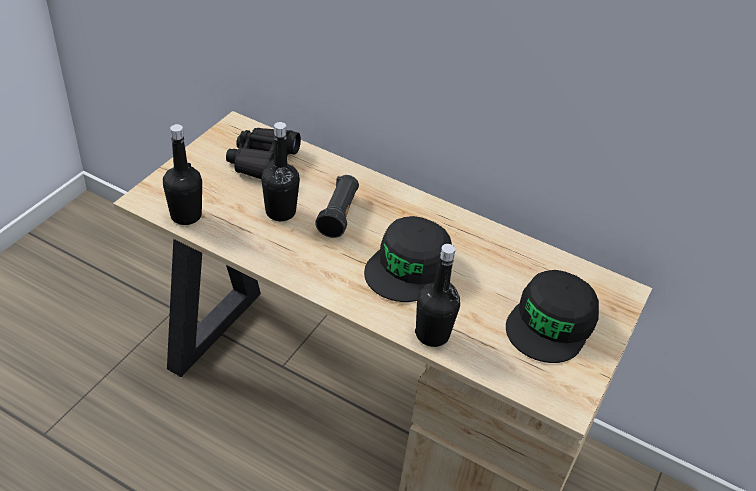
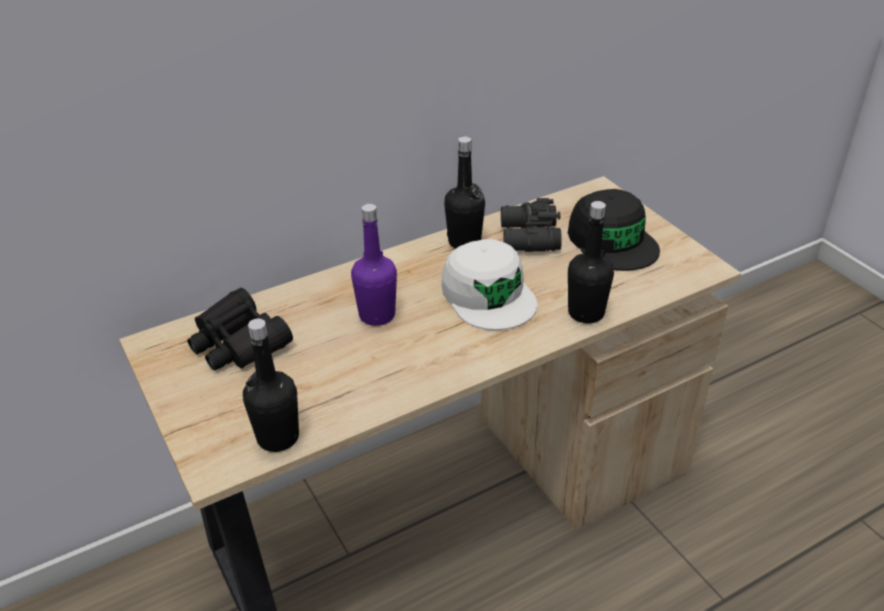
camera: 55 degrees left, 5 degrees down
black bottle [261,122,300,221] -> black bottle moved to [444,136,485,249]
black flashlight [315,175,359,238] -> purple bottle [351,204,397,326]
black cap [364,216,452,302] -> white cap [442,239,537,330]
none -> black binoculars [501,198,562,252]

